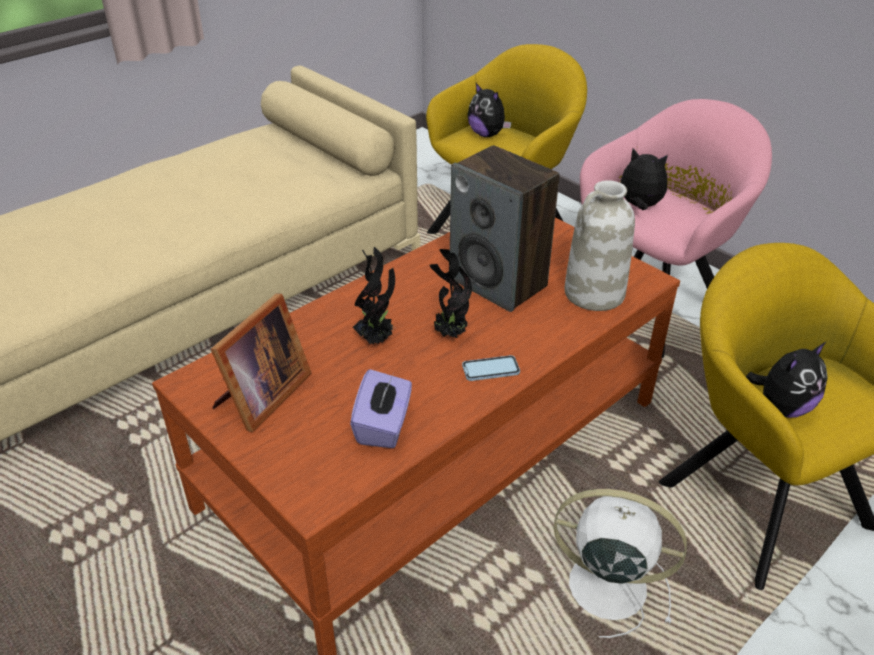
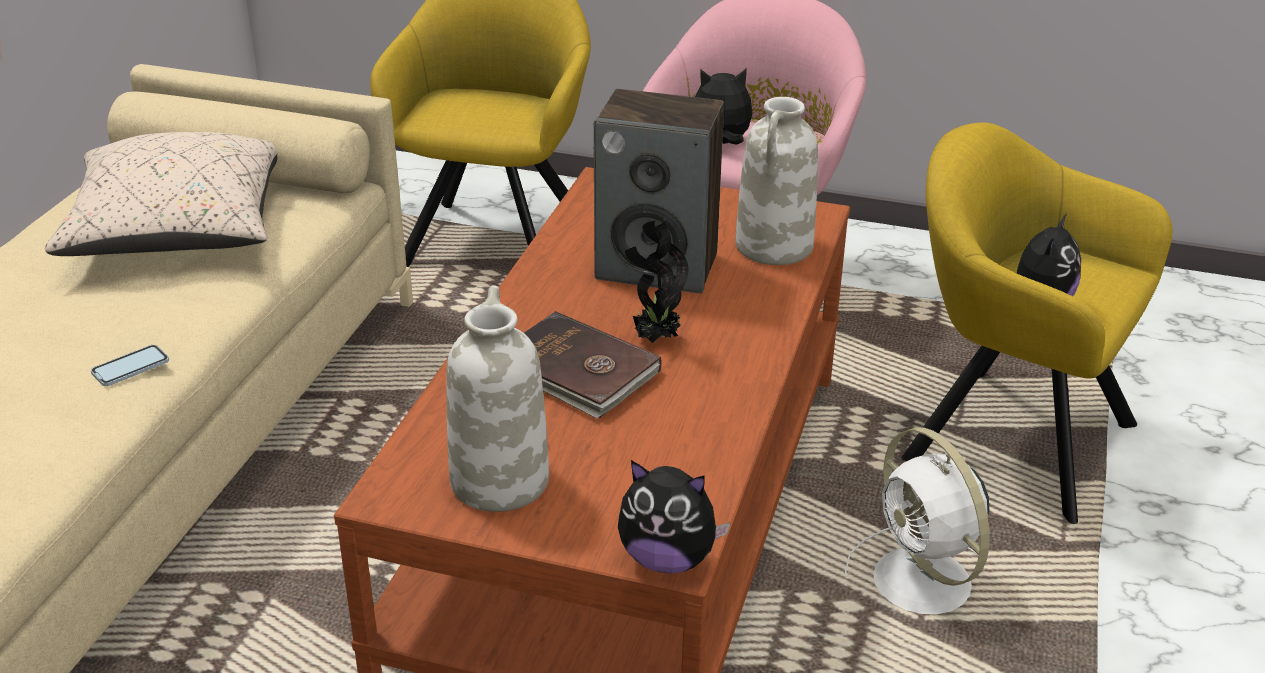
camera: 30 degrees left, 5 degrees down
picture frame [211,293,311,432] -> white vase [446,285,549,512]
purple tissue box [350,369,412,448] -> none
potted plant [353,247,395,344] -> brown book [524,311,661,418]
phone [462,355,520,381] -> phone moved to [91,345,169,386]
plush toy [467,83,512,137] -> plush toy moved to [618,460,731,574]
white fan [553,489,687,638] -> white fan turned 105 degrees counterclockwise [845,427,990,614]
none -> beige pillow [45,132,277,256]

